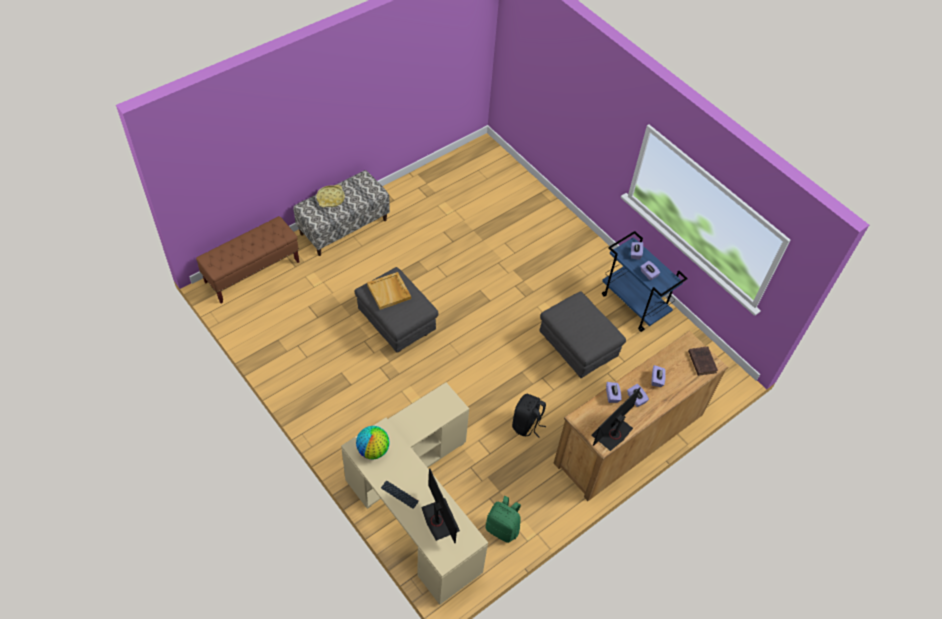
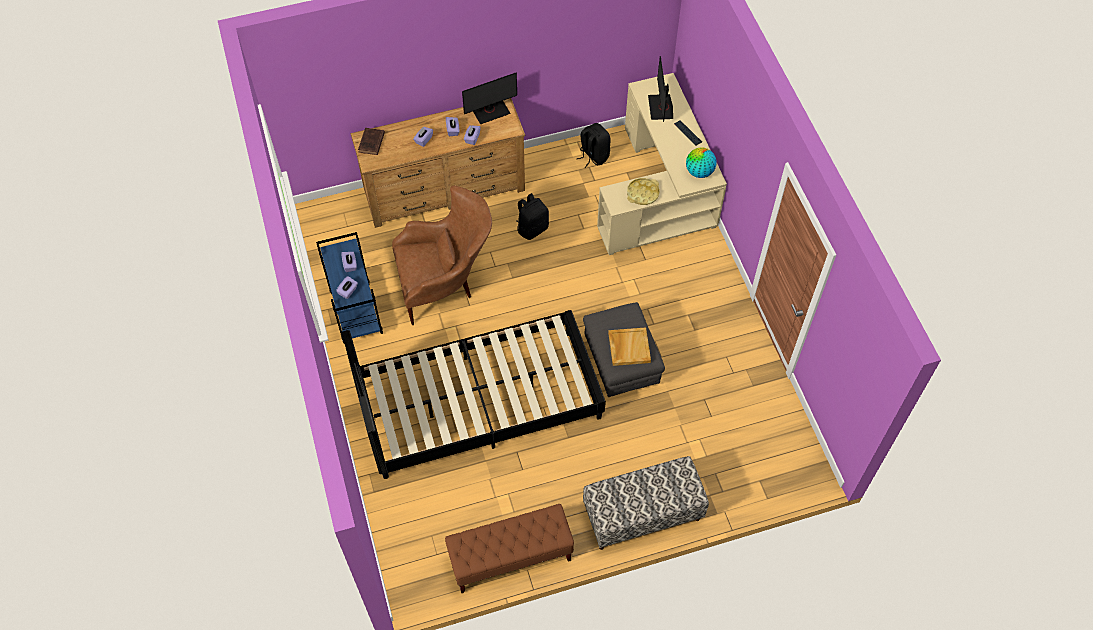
camera: 155 degrees left, 5 degrees up
brown bench [196,216,299,303] -> brown bench moved to [445,504,574,593]
yellow tray [316,185,345,207] -> yellow tray moved to [627,178,659,205]
green backpack [486,496,521,543] -> black backpack [577,123,610,168]
grey ottoman [539,291,626,378] -> brown armchair [392,186,492,325]
none -> black bed [342,310,606,479]

